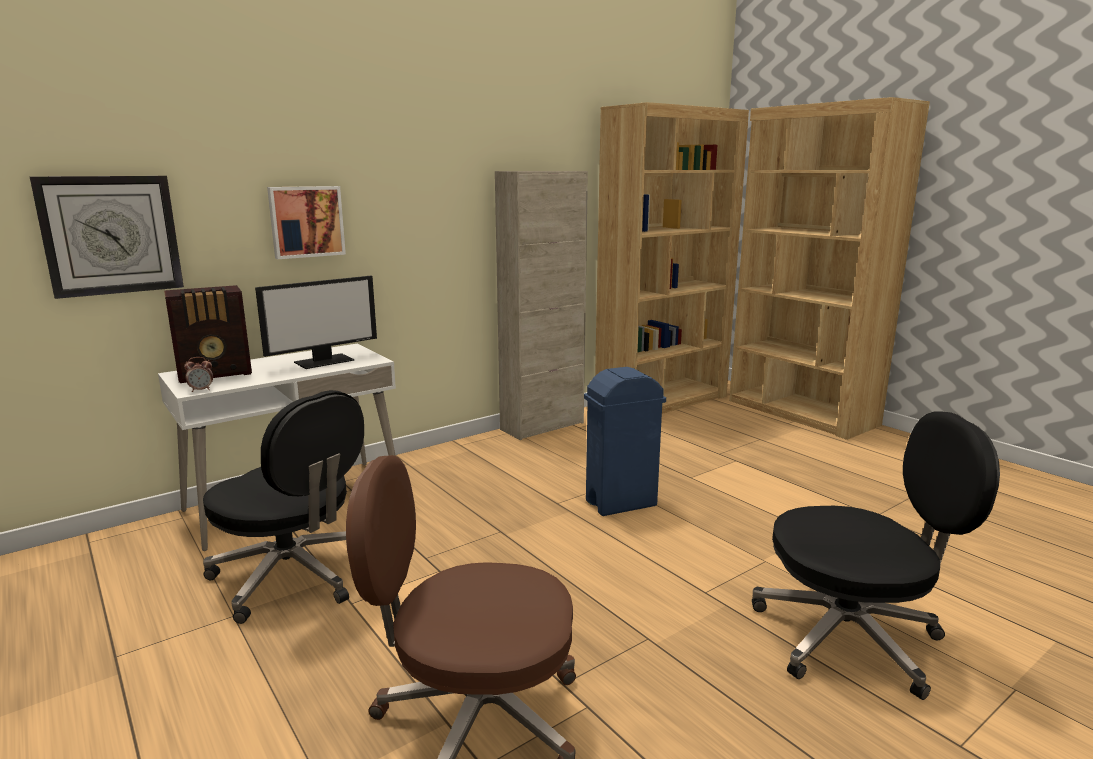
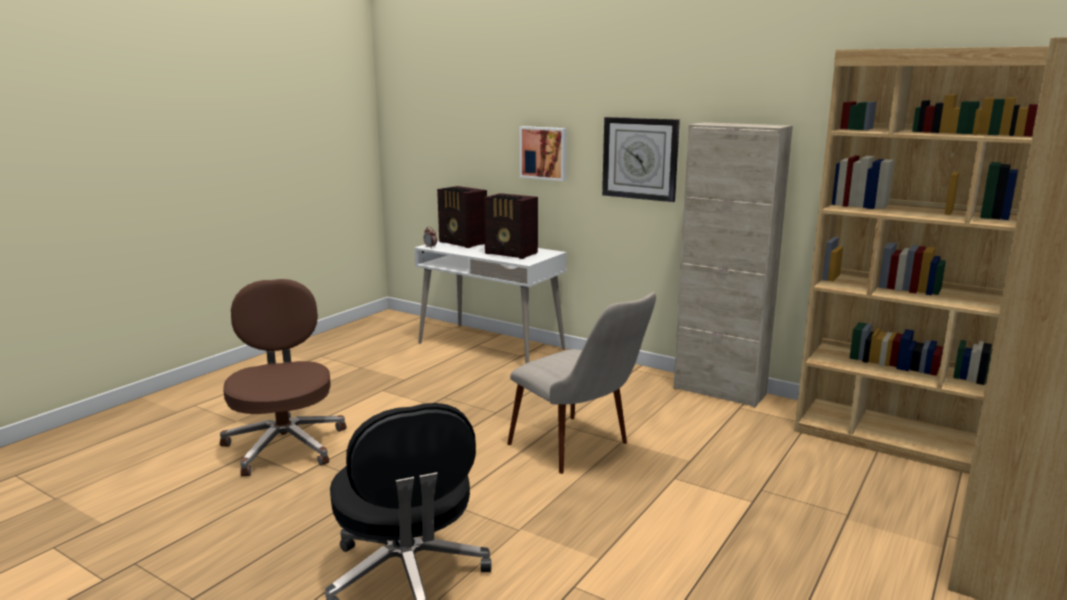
camera: 70 degrees right, 0 degrees up
wall clock [29,176,184,299] -> wall clock moved to [602,117,680,202]
black office chair [203,390,364,624] -> none
monitor [255,276,377,369] -> radio [484,193,538,259]
blue trash can [584,367,666,516] -> beige chair [507,292,656,474]

